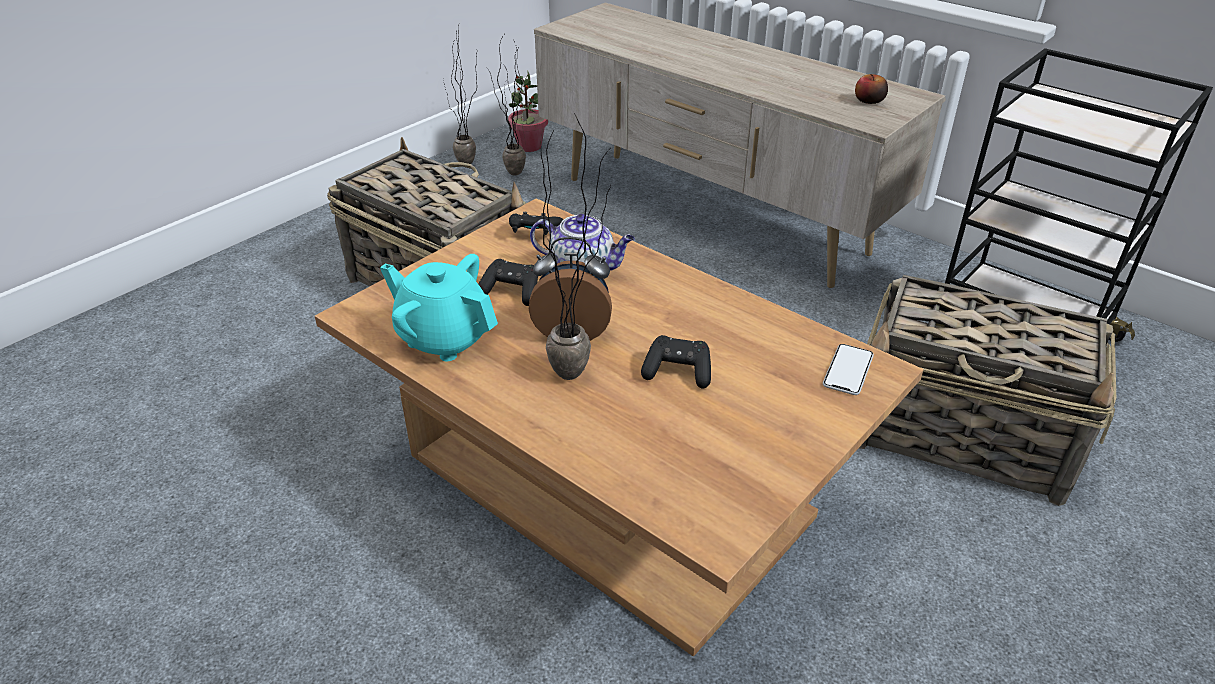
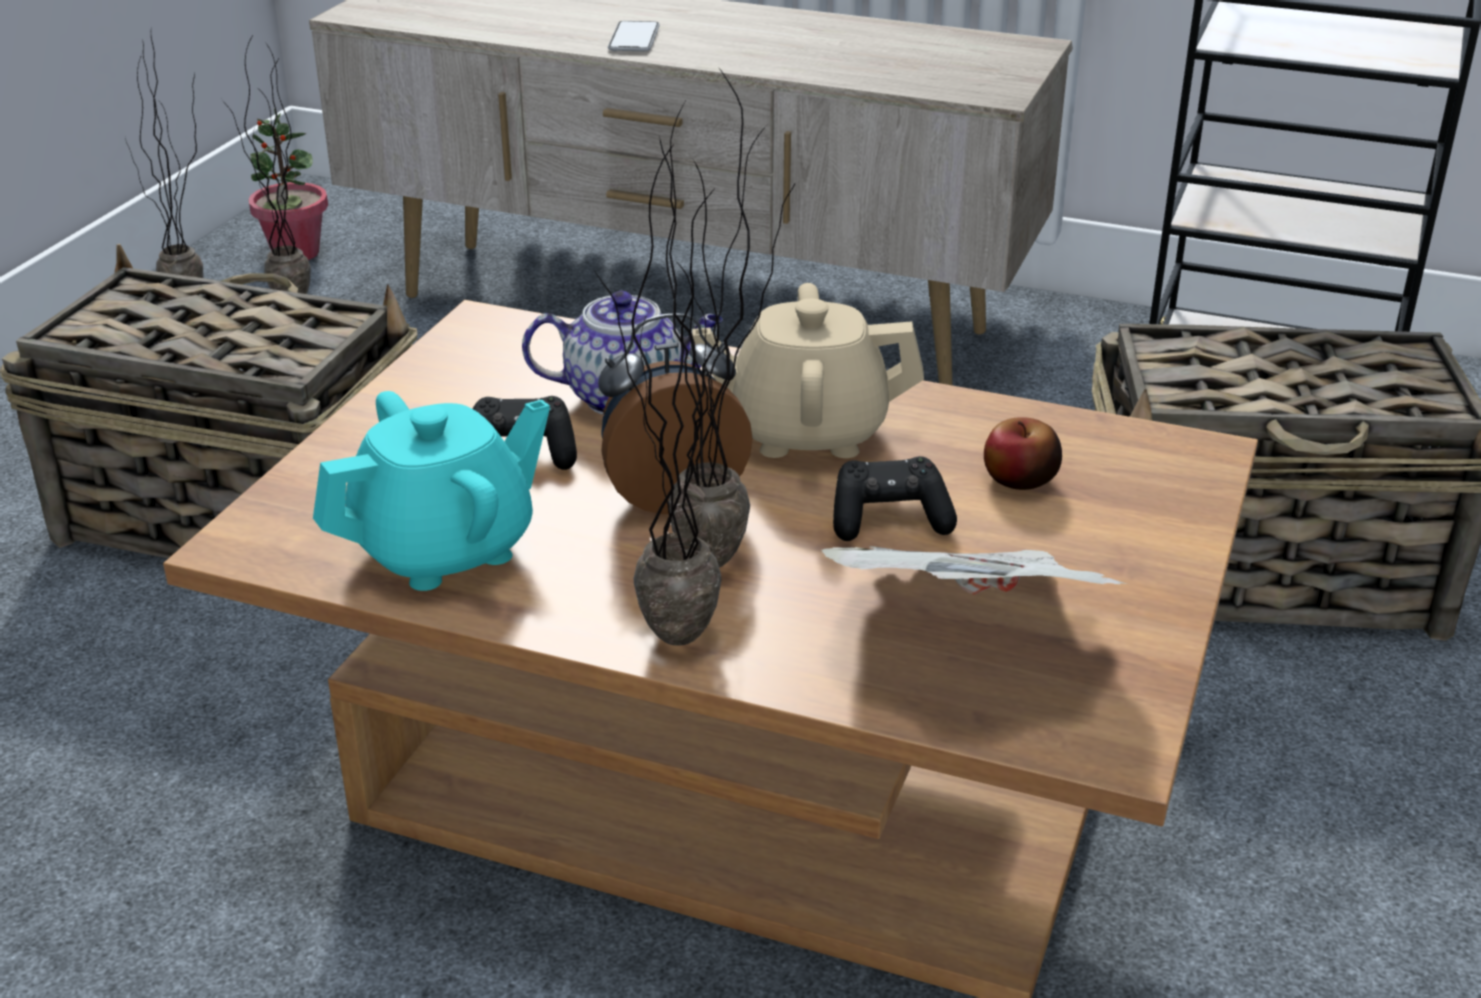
camera: 20 degrees left, 5 degrees down
turquoise teapot [380,254,498,361] -> turquoise teapot turned 135 degrees clockwise [313,391,550,591]
black game controller [509,212,563,235] -> none
phone [823,344,874,395] -> phone moved to [608,21,660,51]
apple [855,74,888,104] -> apple moved to [984,417,1062,490]
none -> potted plant [595,143,721,646]
none -> beige teapot [692,283,924,458]
none -> newspaper [822,546,1127,595]

